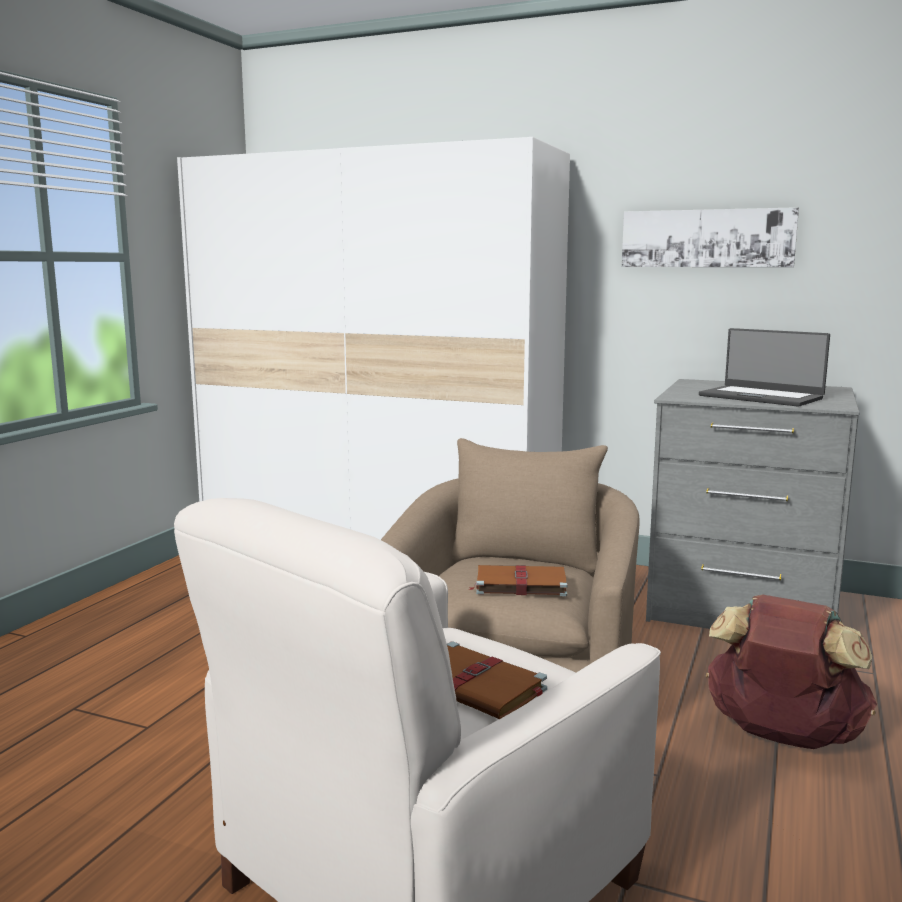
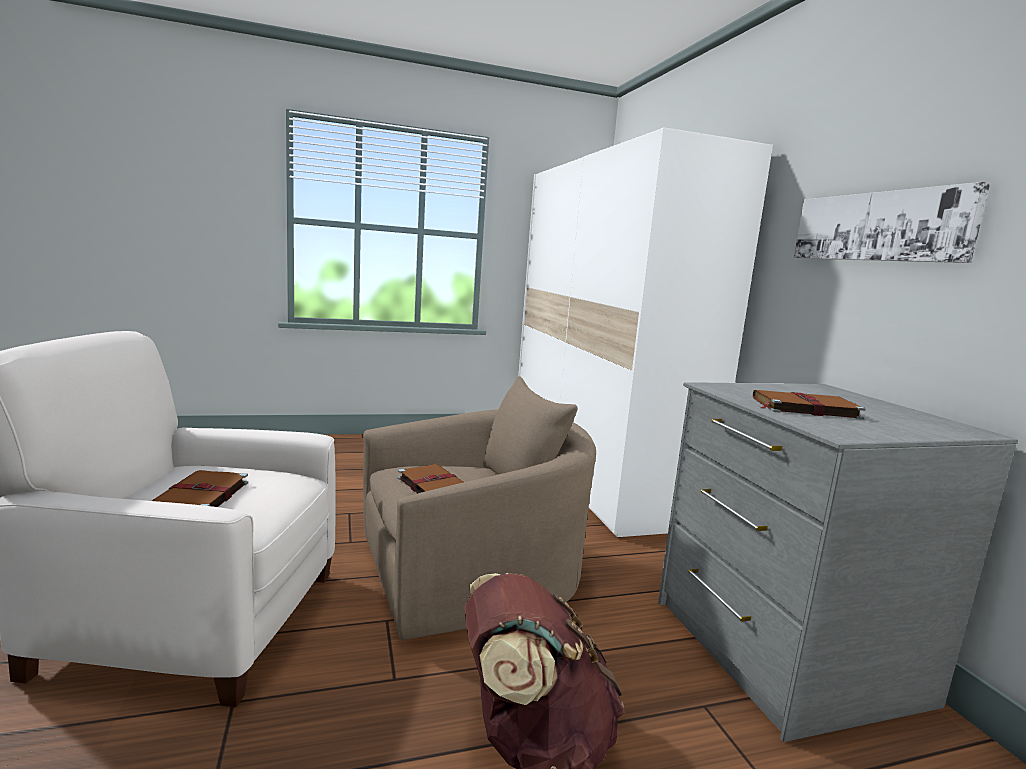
camera: 50 degrees right, 0 degrees up
laptop [699,328,830,407] -> brown book [753,390,866,420]

